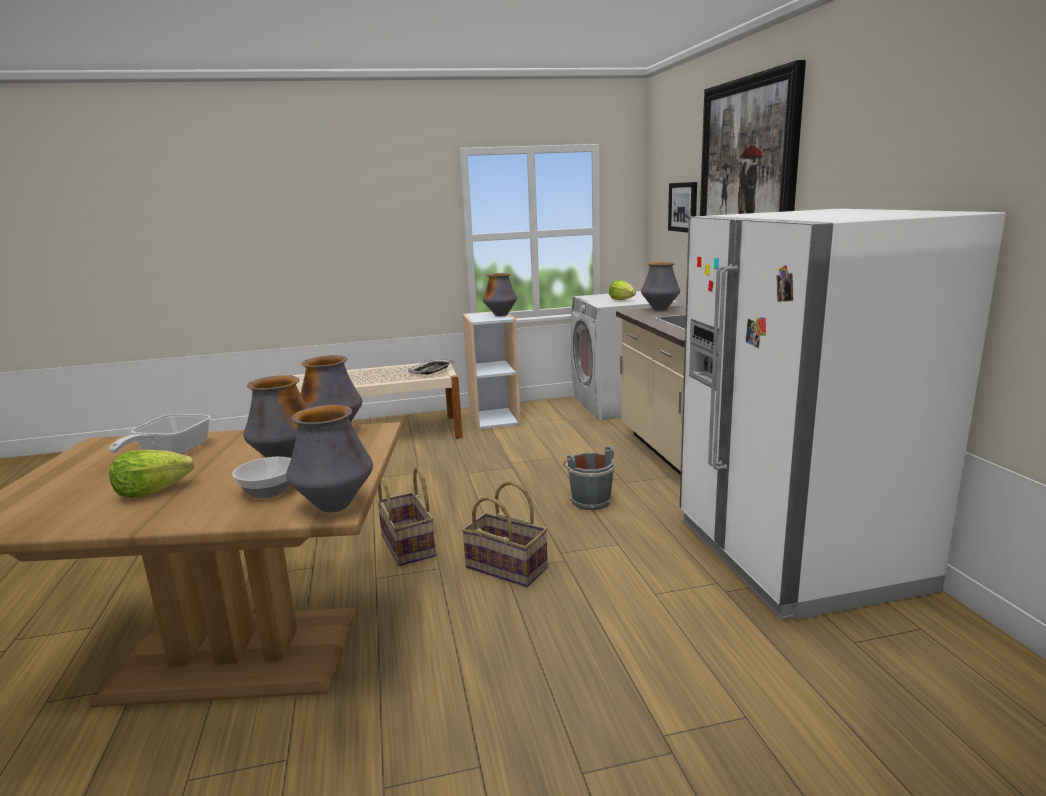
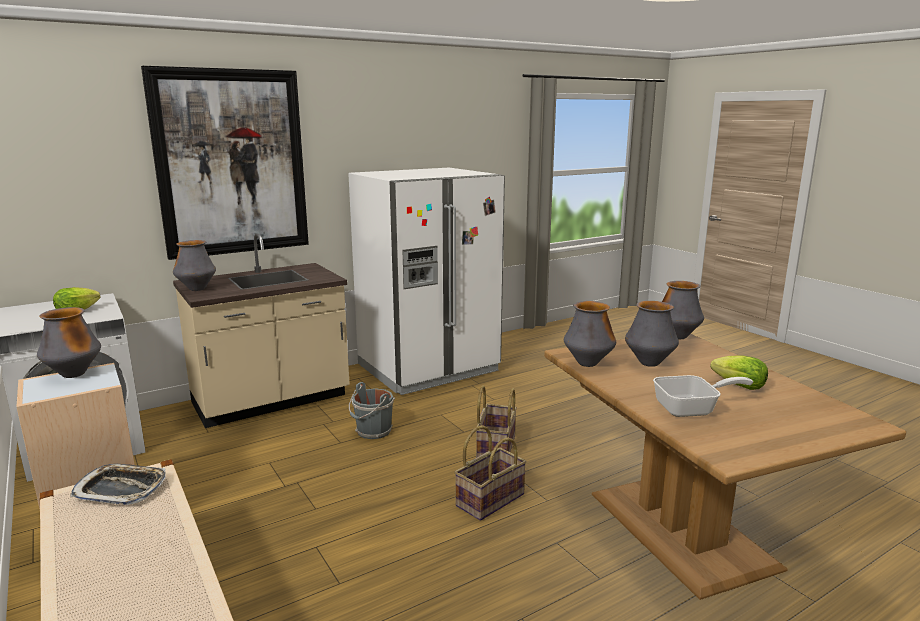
camera: 110 degrees left, 0 degrees up
bowl [232,457,291,498] -> none
picture [668,182,697,233] -> none

